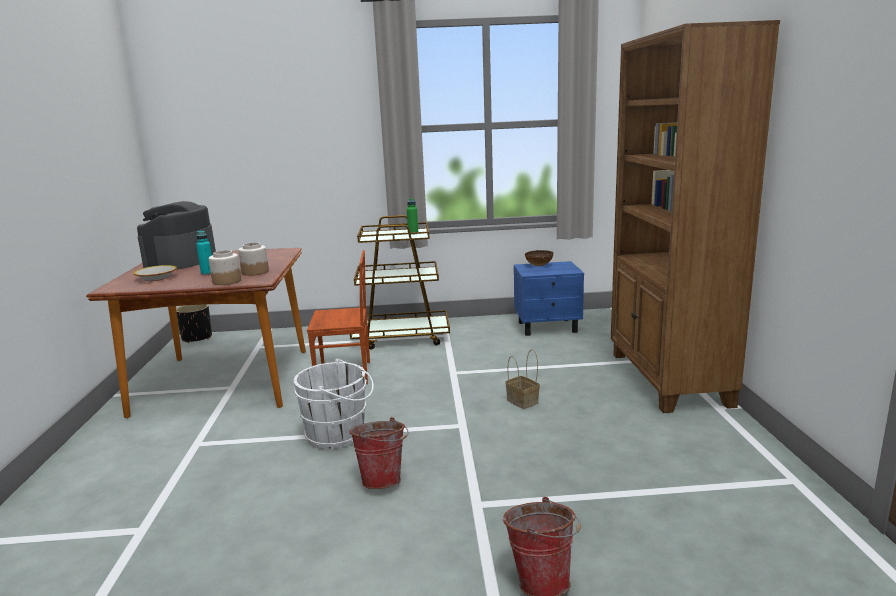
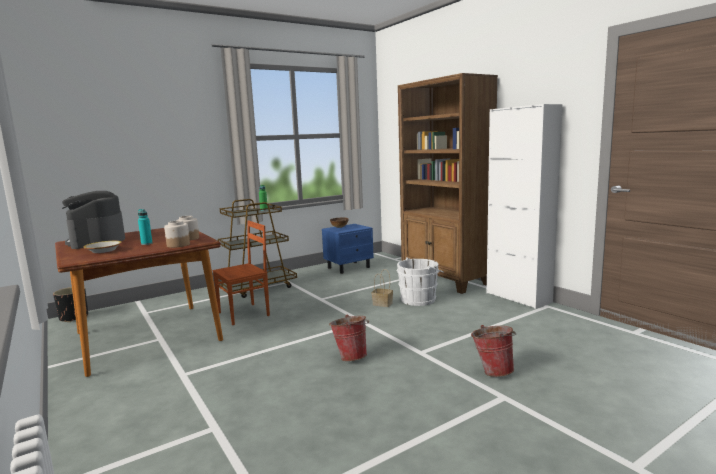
camera: 30 degrees left, 5 degrees down
white bucket [294,359,374,449] -> white bucket moved to [397,257,444,306]
none -> white cabinet [487,104,562,309]

